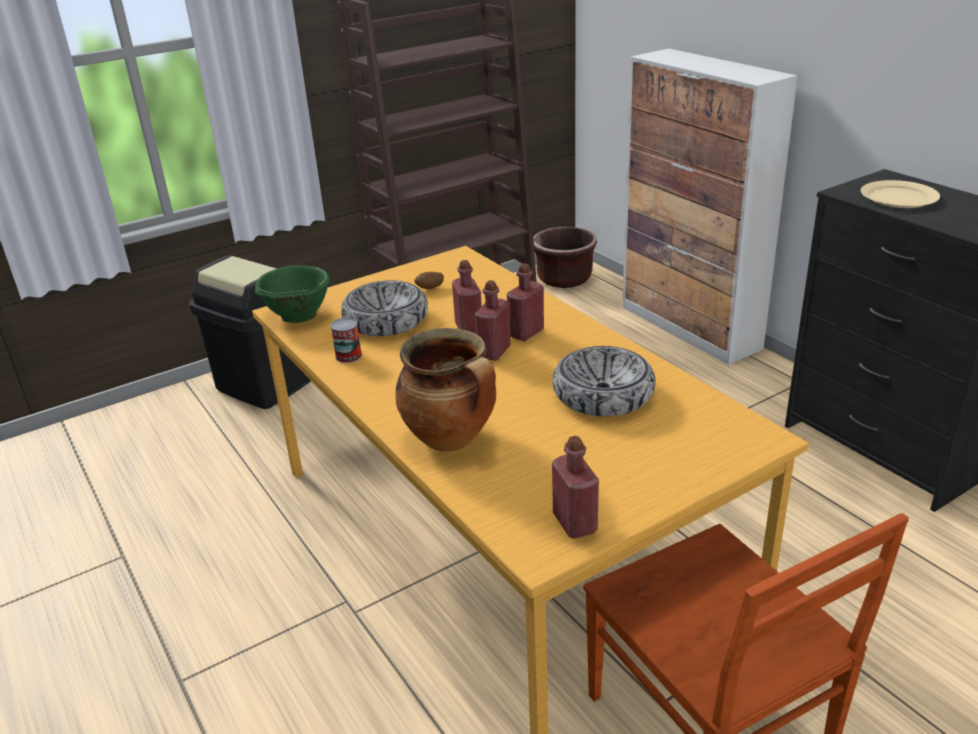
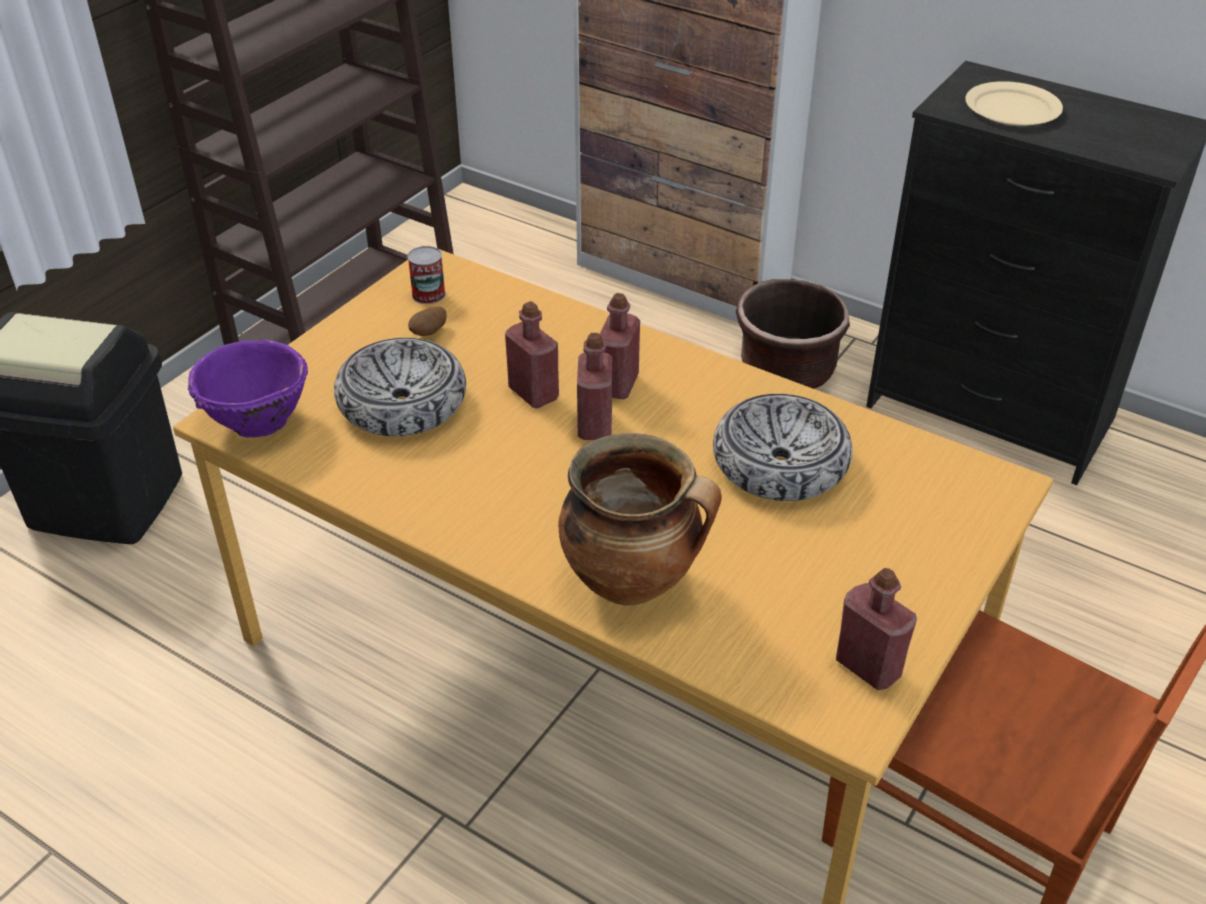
camera: 25 degrees left, 10 degrees up
green bowl [255,265,331,323] -> purple bowl [188,340,308,438]
can [330,318,362,363] -> can moved to [407,246,446,304]
brown planter [533,226,597,288] -> brown planter moved to [736,279,850,389]

